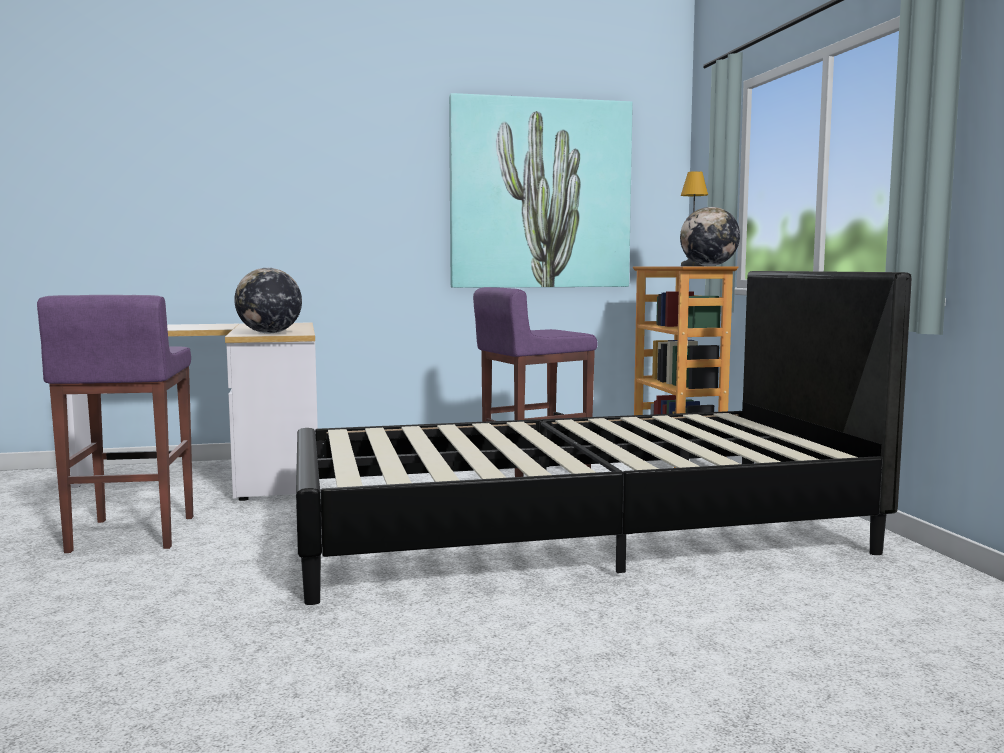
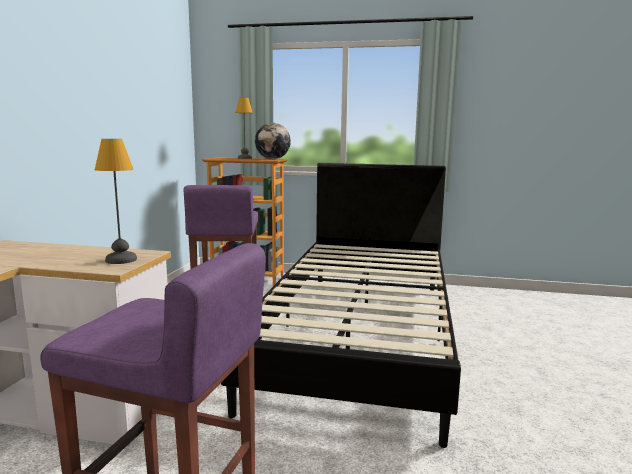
camera: 65 degrees left, 5 degrees up
globe [234,268,302,333] -> table lamp [95,139,137,264]
picture [449,93,633,288] -> none

